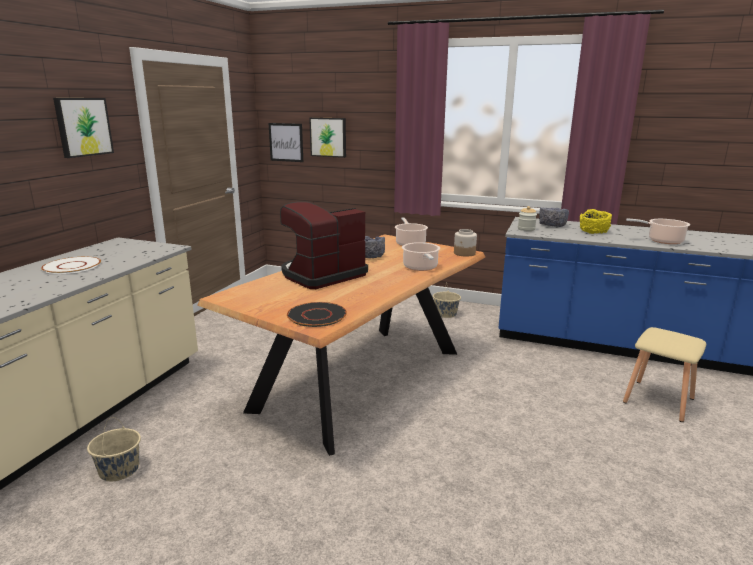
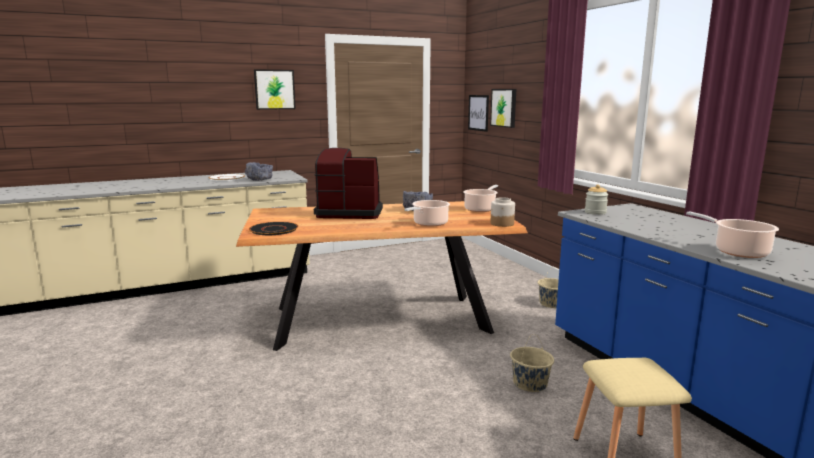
camera: 45 degrees right, 5 degrees down
beige bucket [87,417,141,481] -> beige bucket moved to [510,334,554,392]
grey bowl [539,207,569,227] -> grey bowl moved to [245,162,273,181]
yellow bowl [580,209,612,234] -> none

